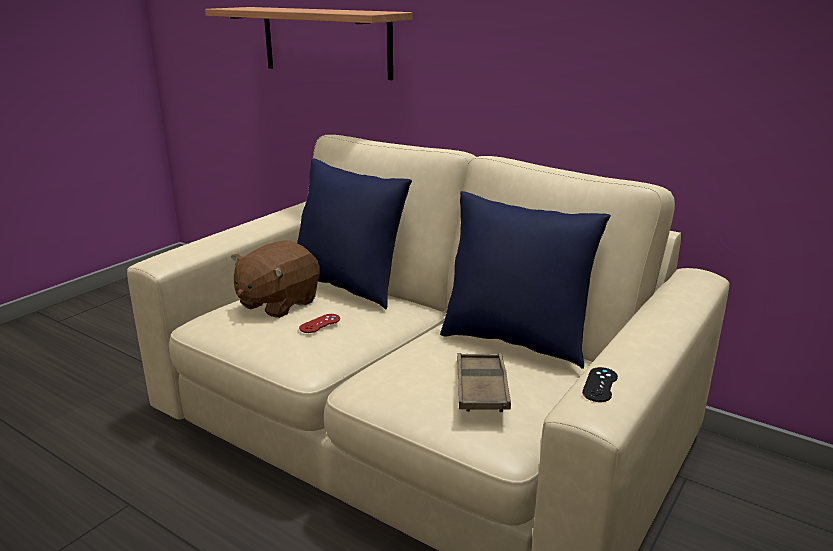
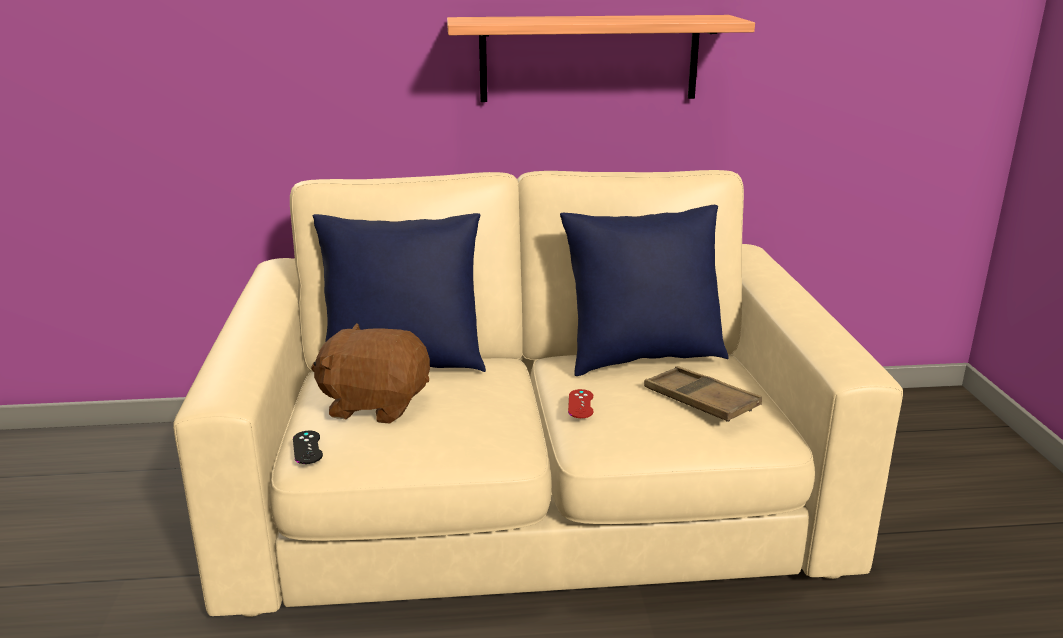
camera: 40 degrees left, 0 degrees up
shelf [205,7,413,80] -> shelf moved to [447,15,755,102]
brown plush toy [231,240,320,318] -> brown plush toy turned 105 degrees clockwise [311,323,430,423]
red game controller [299,314,340,333] -> red game controller moved to [568,389,593,418]
black game controller [582,367,618,402] -> black game controller moved to [293,431,323,464]

